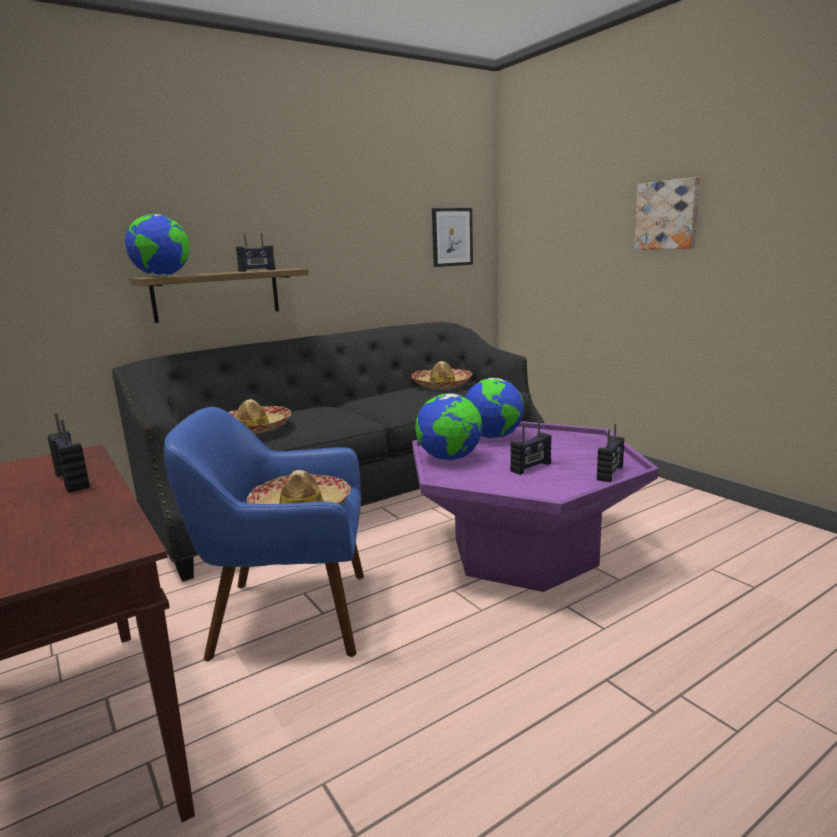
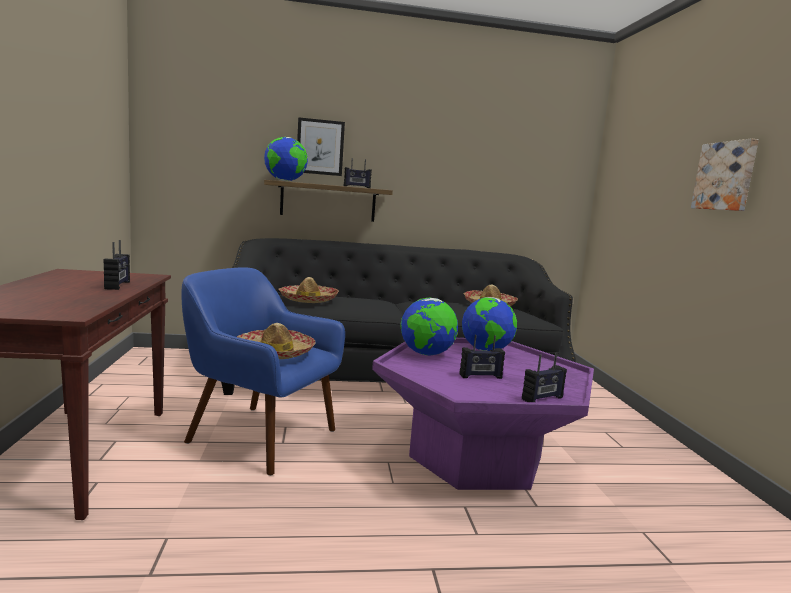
camera: 25 degrees right, 5 degrees down
picture [432,208,473,267] -> picture moved to [297,117,345,176]

